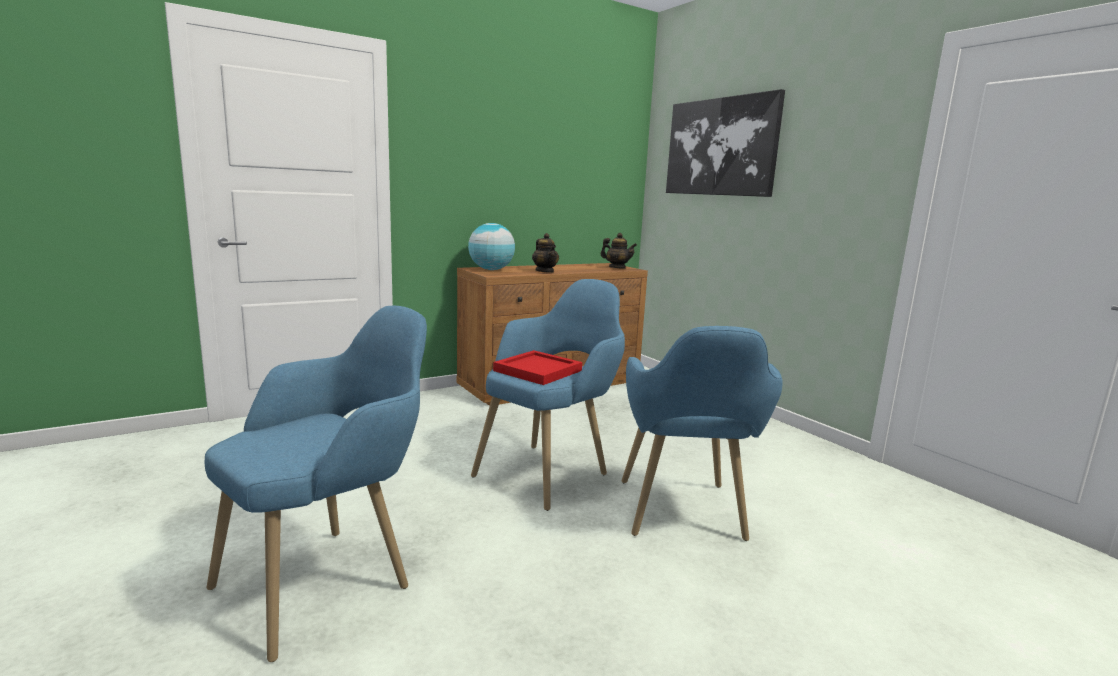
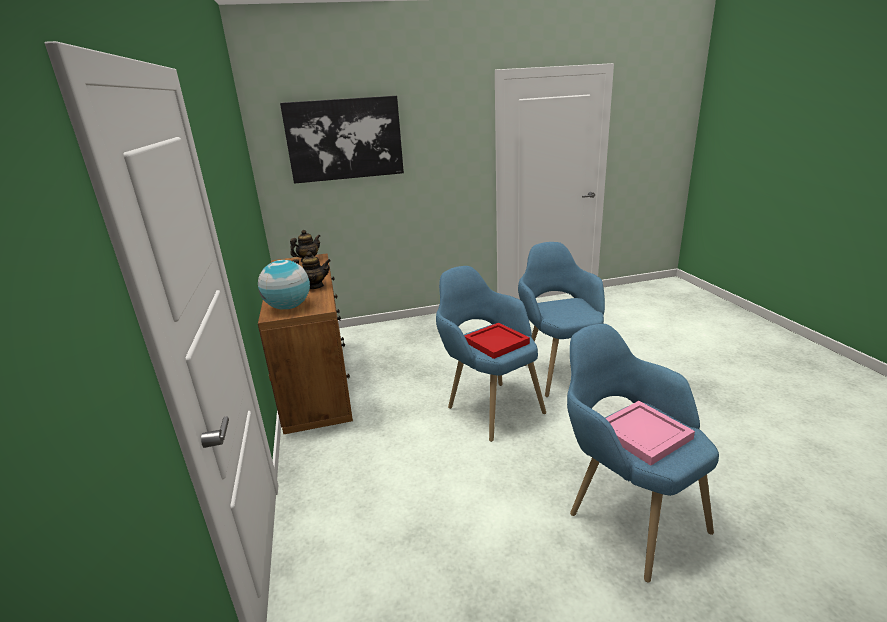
camera: 70 degrees left, 10 degrees up
blue armchair [622,326,783,541] -> blue armchair turned 120 degrees counterclockwise [518,242,605,397]
none -> pink tray [605,401,695,466]

